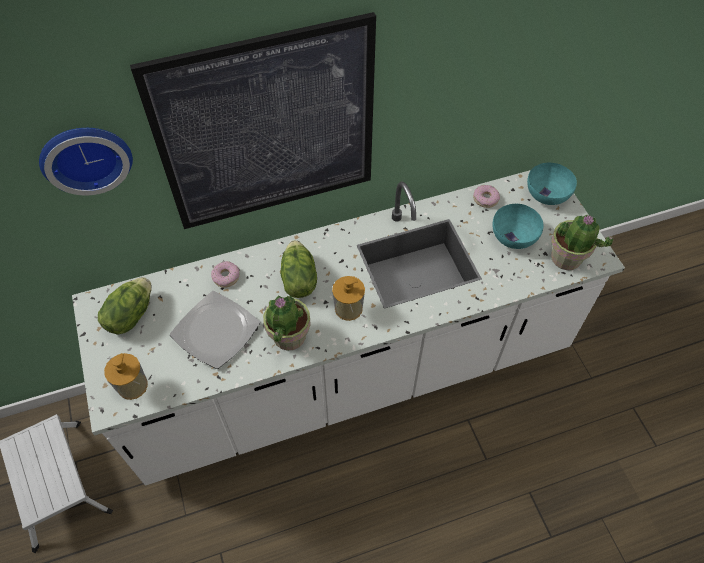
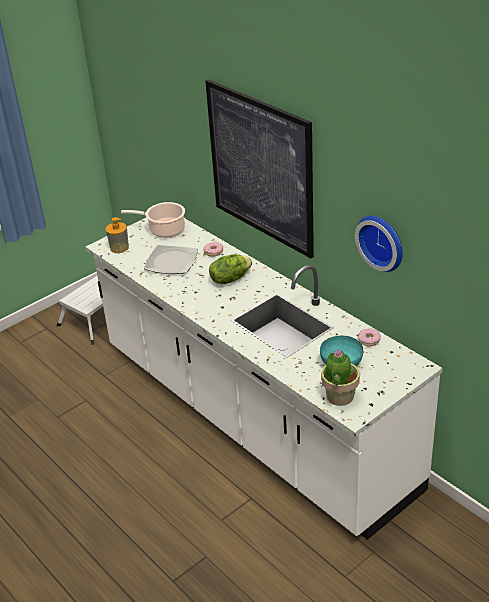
camera: 70 degrees right, 20 degrees down
wall clock [39,128,133,195] -> wall clock moved to [355,216,403,272]
lettuce [98,277,152,335] -> cooking pot [121,202,185,238]
potted plant [263,295,311,351] -> none
soap dispenser [332,276,365,321] -> none
turquoise bowl [527,163,577,205] -> none

